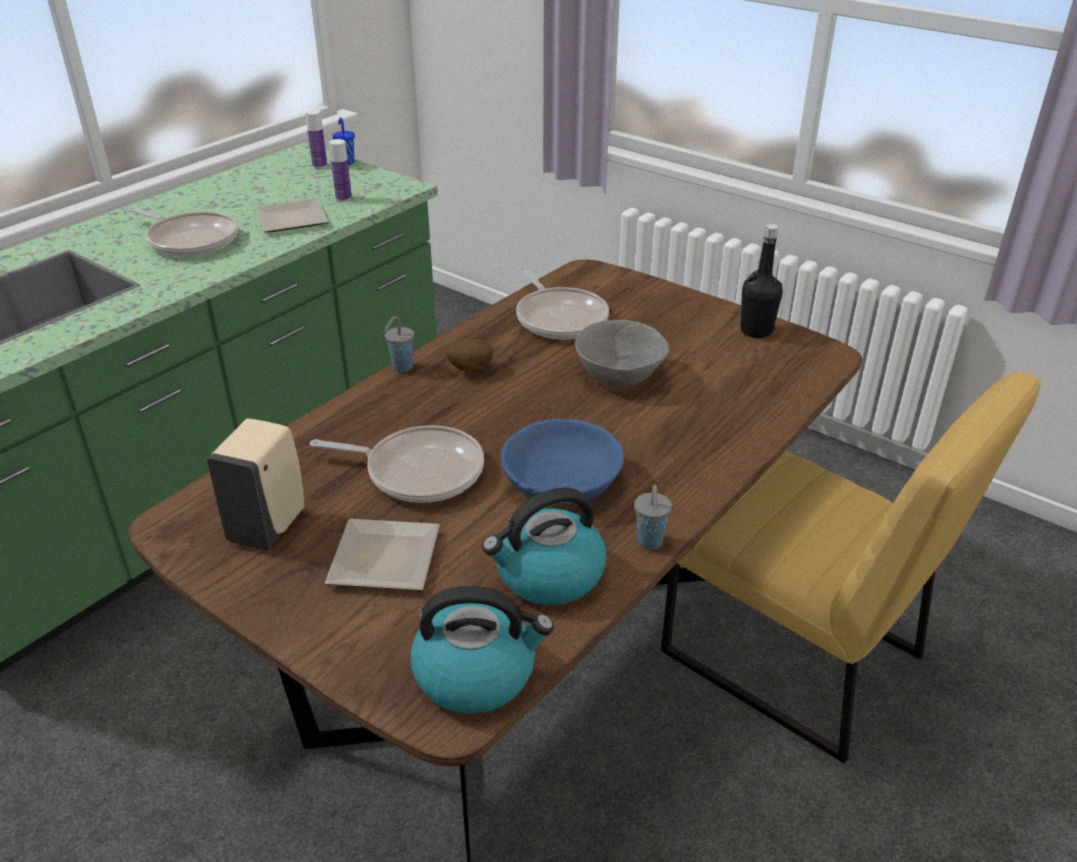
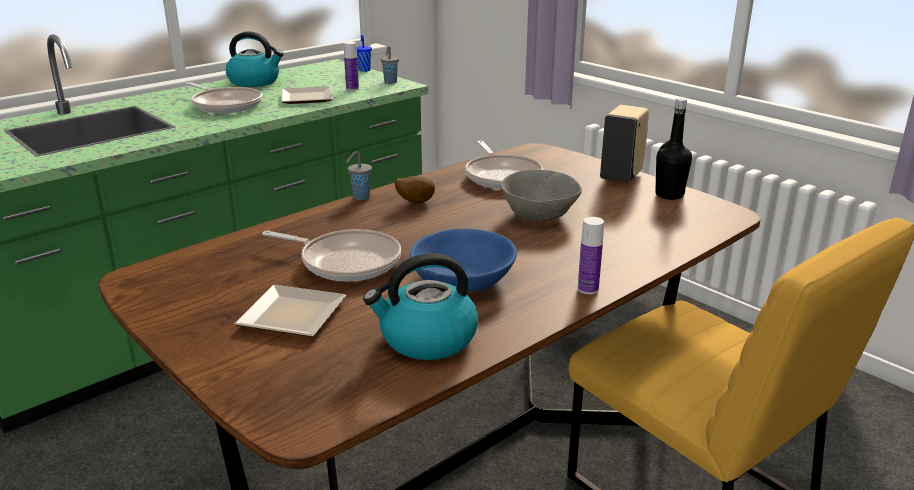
camera: 10 degrees right, 10 degrees down
beige soap dispenser [207,419,304,550] -> beige soap dispenser moved to [600,105,649,183]
bottle [305,110,328,169] -> bottle moved to [578,217,604,295]
kettle [410,586,554,714] -> kettle moved to [226,31,284,87]
grey cup [634,485,672,550] -> grey cup moved to [381,46,399,84]

